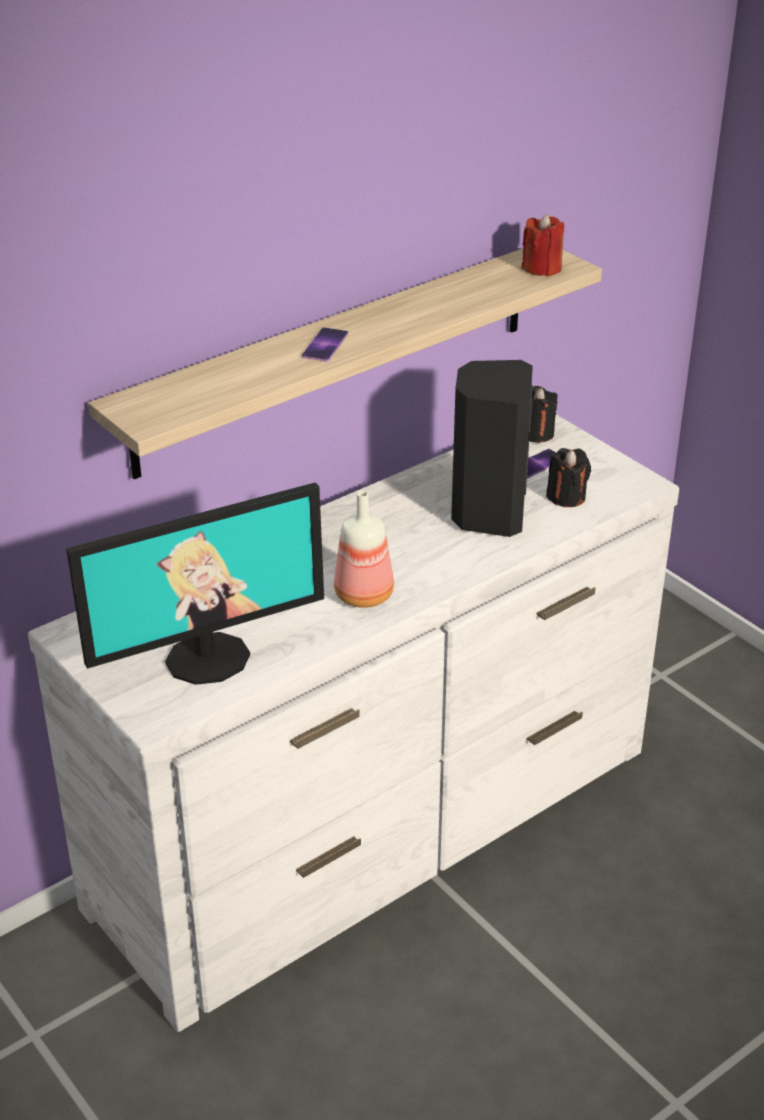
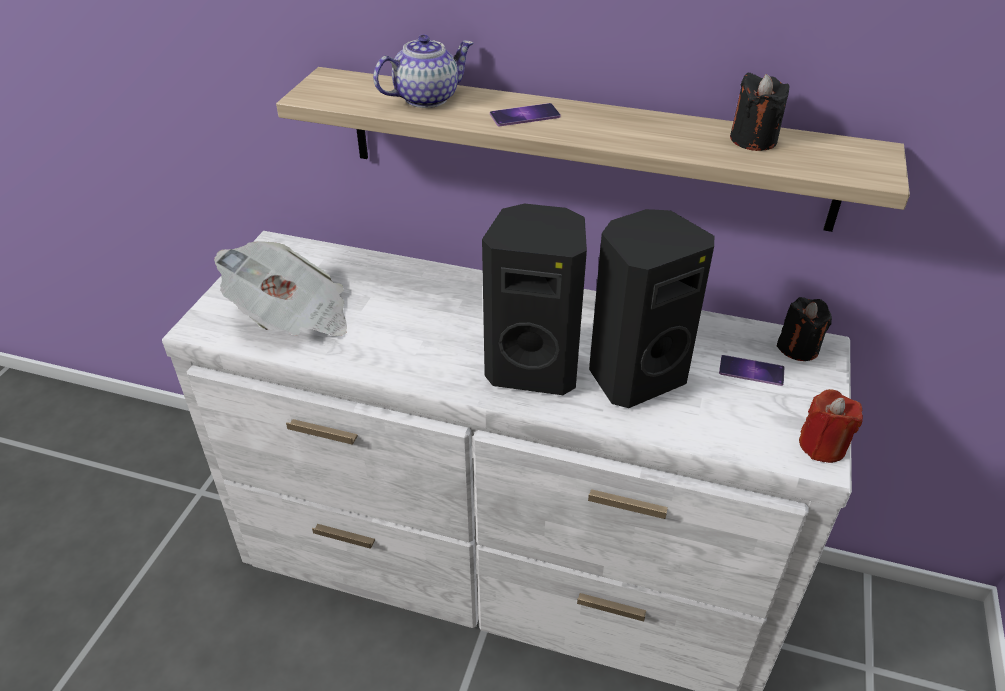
camera: 55 degrees right, 5 degrees up
monitor [66,482,324,685] -> newspaper [214,241,347,336]
bottle [334,491,394,608] -> none
red candle [521,214,564,276] -> red candle moved to [799,389,863,463]
black candle [546,448,591,507] -> black candle moved to [730,72,789,151]
none -> teapot [373,35,474,108]
none -> black speaker [482,204,587,395]

